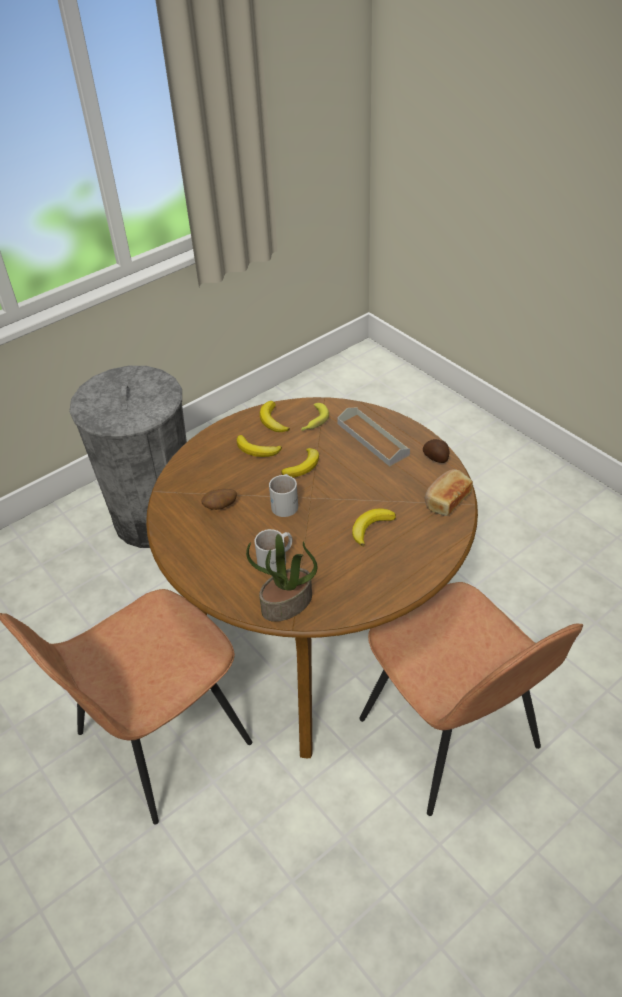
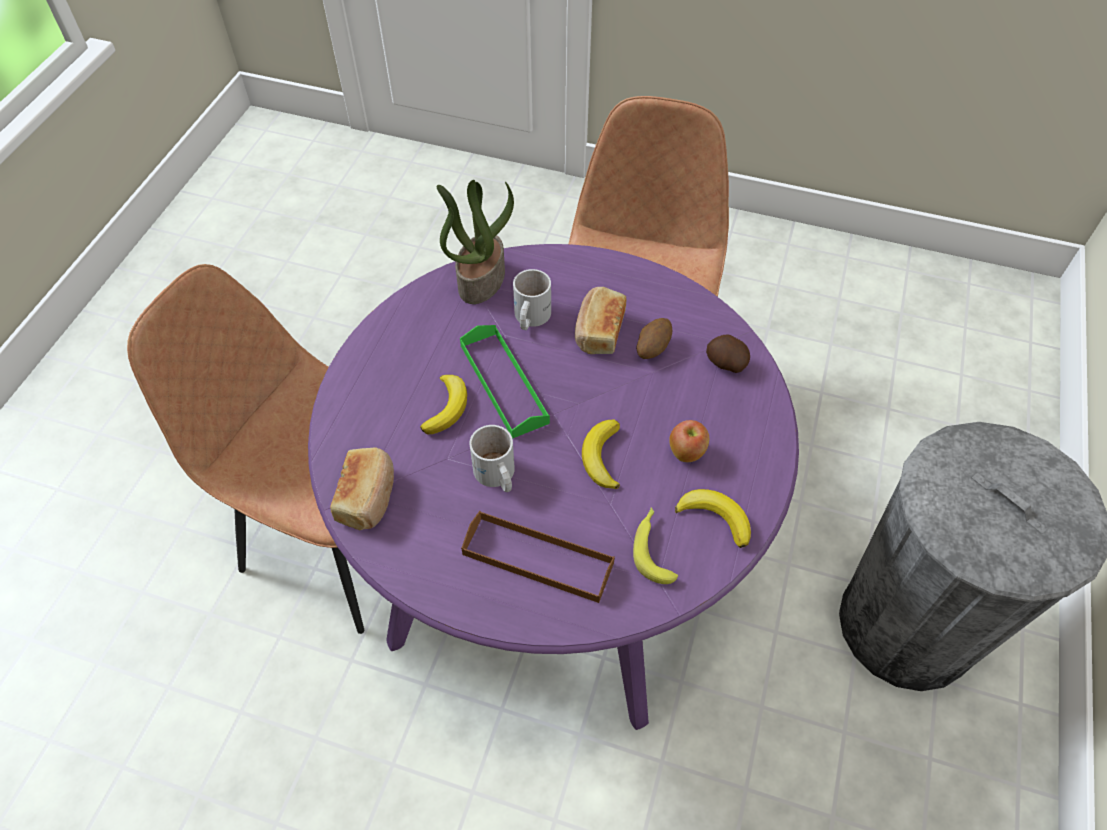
camera: 145 degrees right, 10 degrees up
brown dining table [146,397,478,758] -> purple dining table [308,244,799,730]
banana [237,435,282,457] -> apple [669,420,709,462]
white mug [269,474,298,517] -> white mug moved to [469,425,515,492]
grey tray [337,408,410,466] -> brown tray [461,511,615,603]
potato [423,439,449,463] -> potato moved to [706,334,750,373]
none -> green tray [460,325,550,439]
none -> bread [575,287,627,354]

